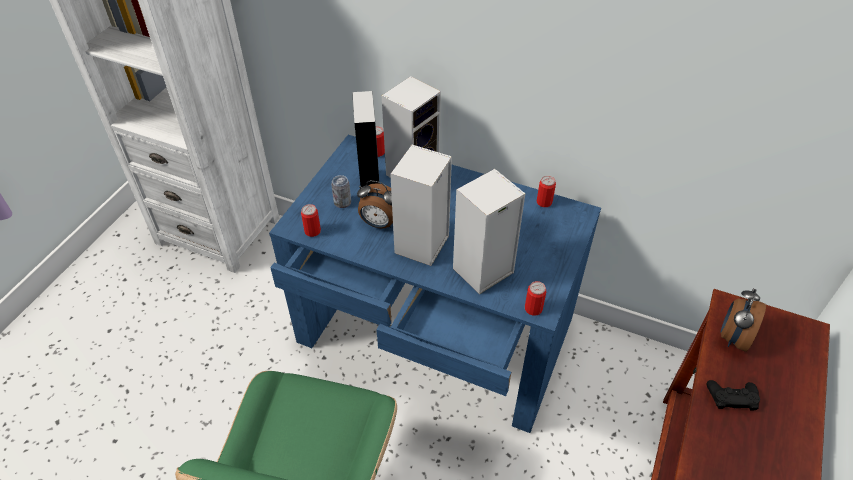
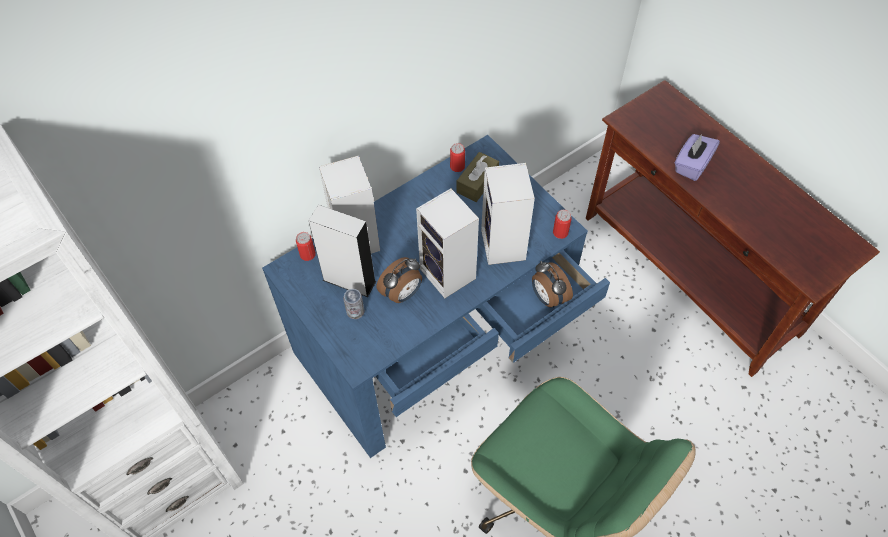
camera: 60 degrees left, 10 degrees up
can [301,204,321,237] -> none
black game controller [707,380,760,411] -> purple tissue box [675,134,720,181]
alarm clock [721,288,766,352] -> alarm clock moved to [532,261,573,307]
none -> brown tissue box [456,152,499,202]

